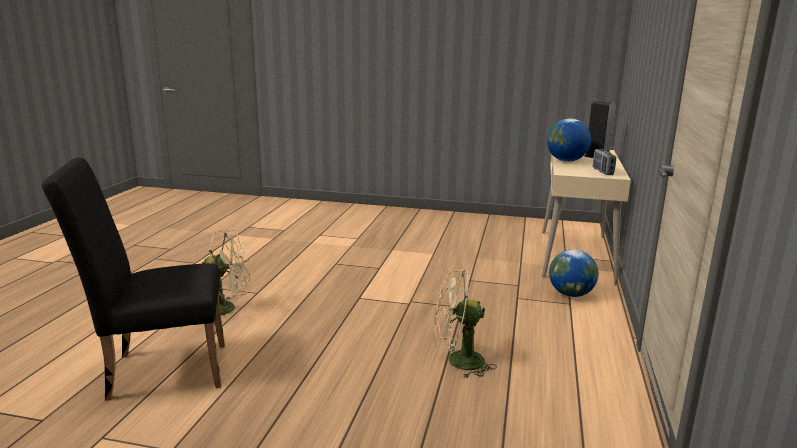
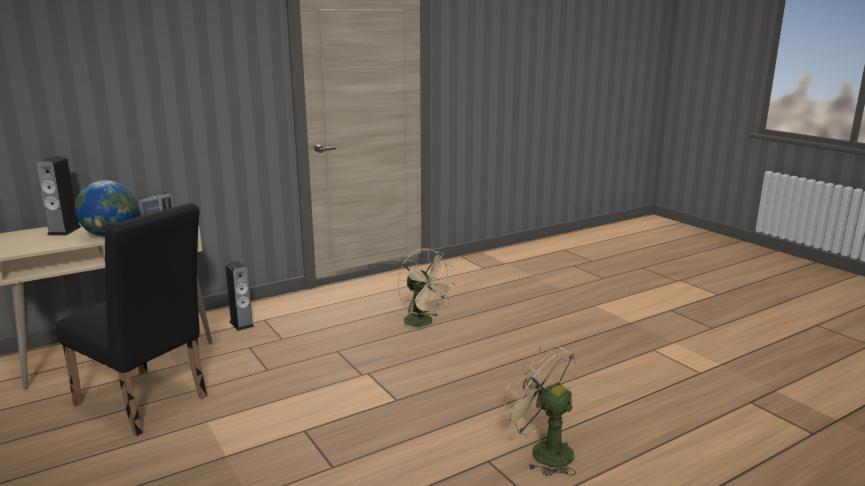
camera: 135 degrees left, 0 degrees up
black chair [42,157,225,401] -> black chair moved to [56,203,207,436]
globe [549,249,598,297] -> speaker [225,261,255,331]

